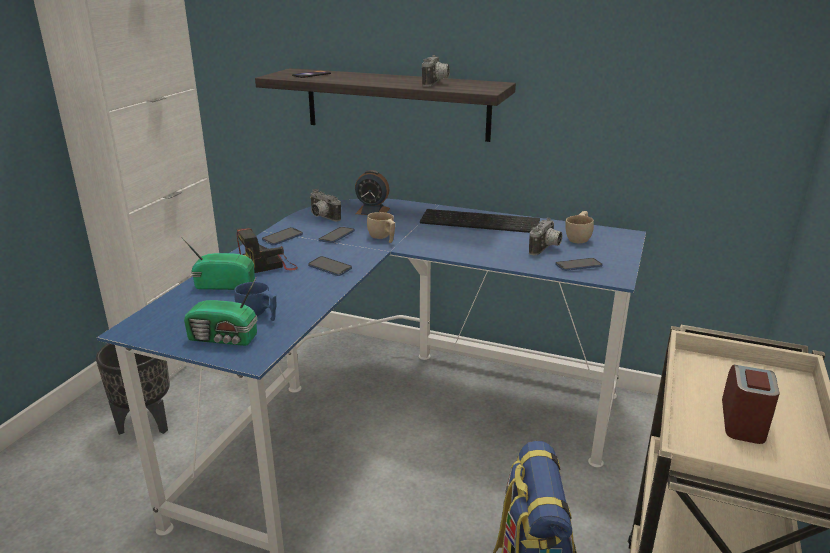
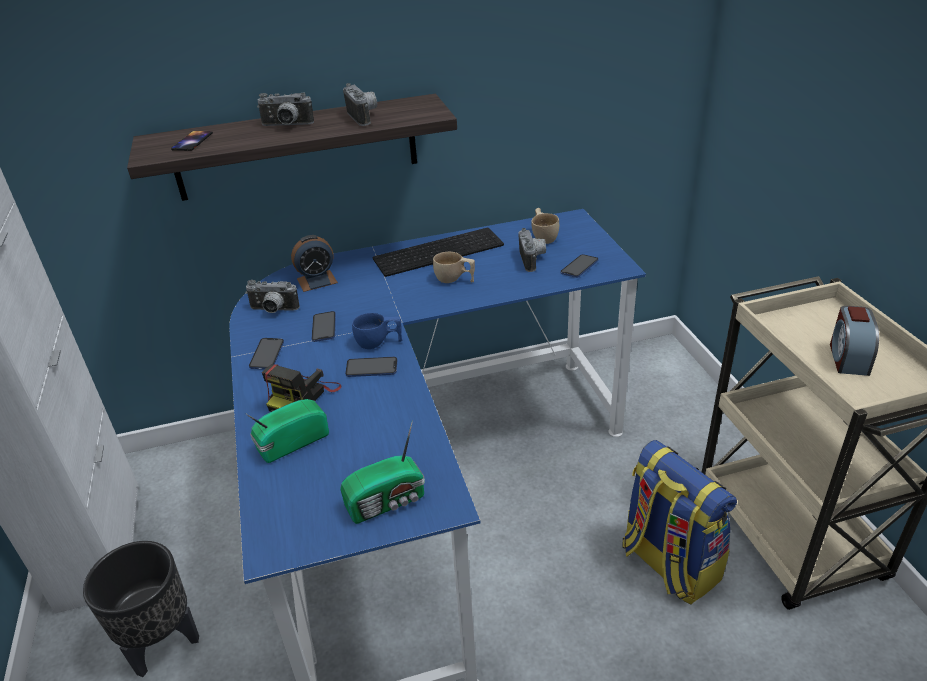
camera: 35 degrees left, 10 degrees up
blue cup [234,282,276,321] -> blue cup moved to [352,313,402,349]
beige cup [367,212,395,243] -> beige cup moved to [433,252,475,283]
alarm clock [722,365,780,444] -> alarm clock turned 150 degrees counterclockwise [830,306,879,376]
none -> camera [257,93,314,126]

